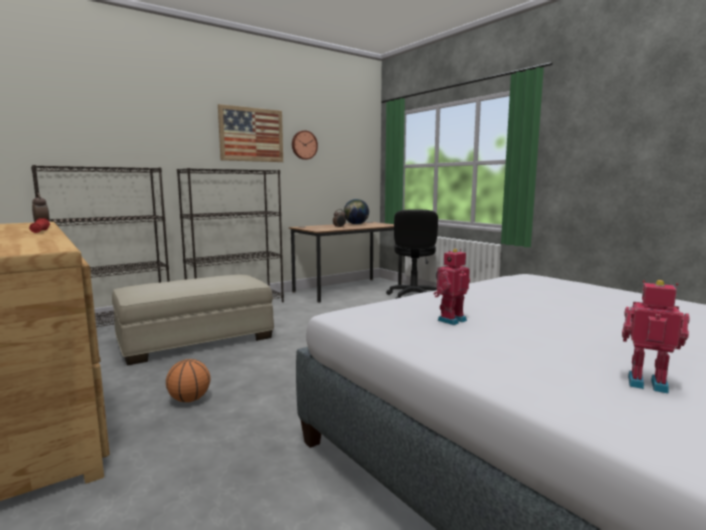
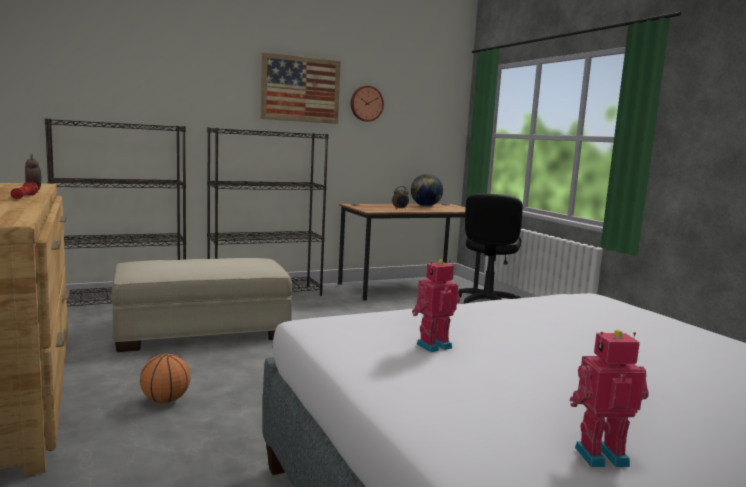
camera: 10 degrees right, 0 degrees up
toy robot [622,280,690,394] -> toy robot turned 45 degrees counterclockwise [570,330,649,467]

